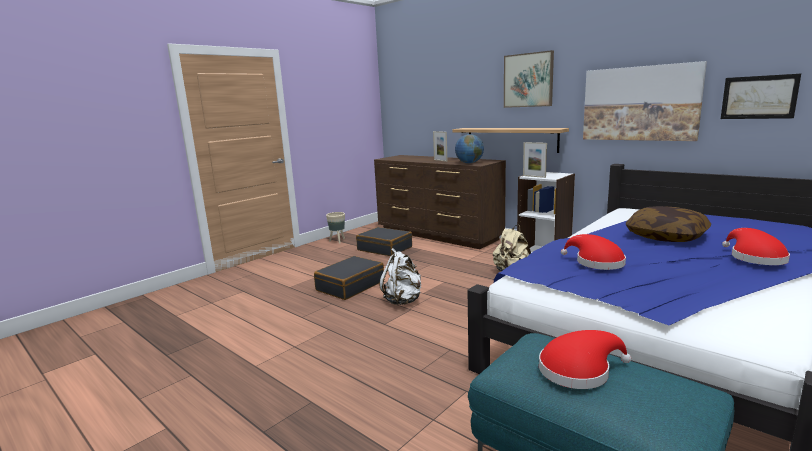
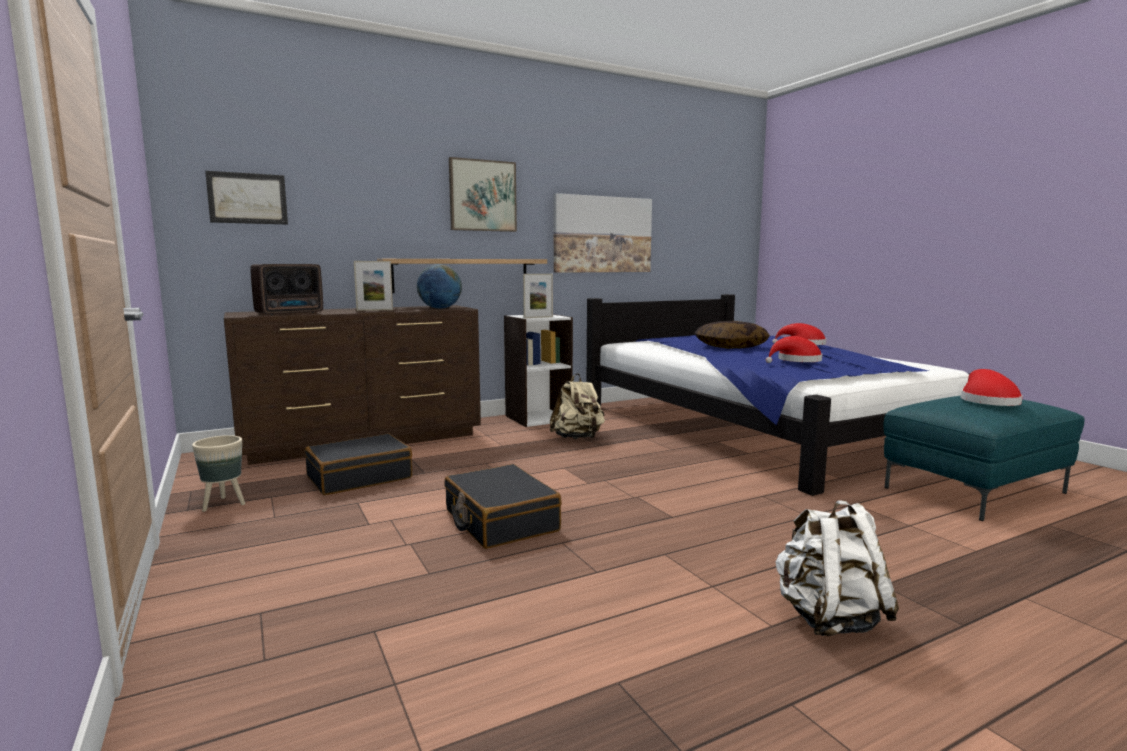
camera: 70 degrees left, 5 degrees down
white backpack [379,248,421,305] -> white backpack moved to [775,500,899,636]
picture [721,74,801,119] -> picture moved to [205,171,288,225]
none -> radio [250,264,323,315]

